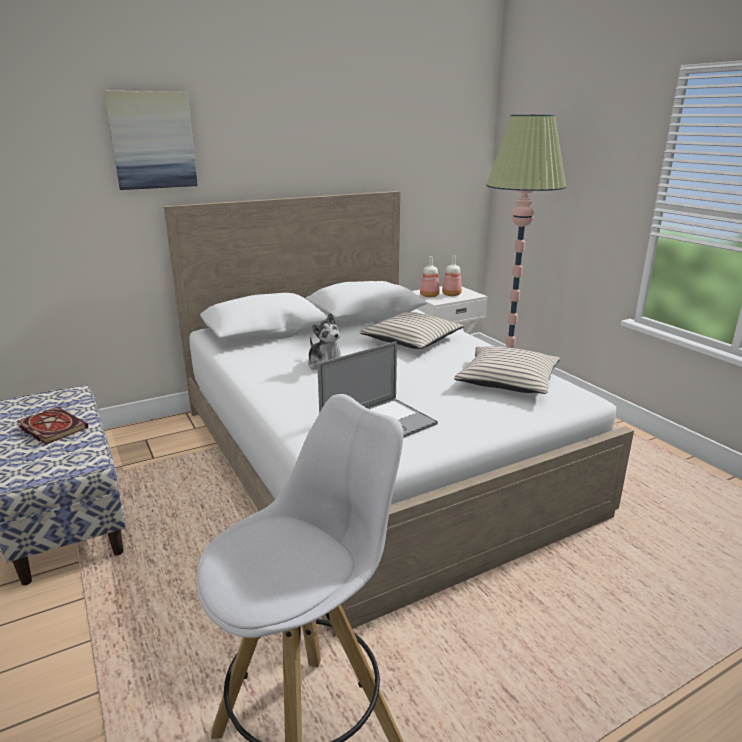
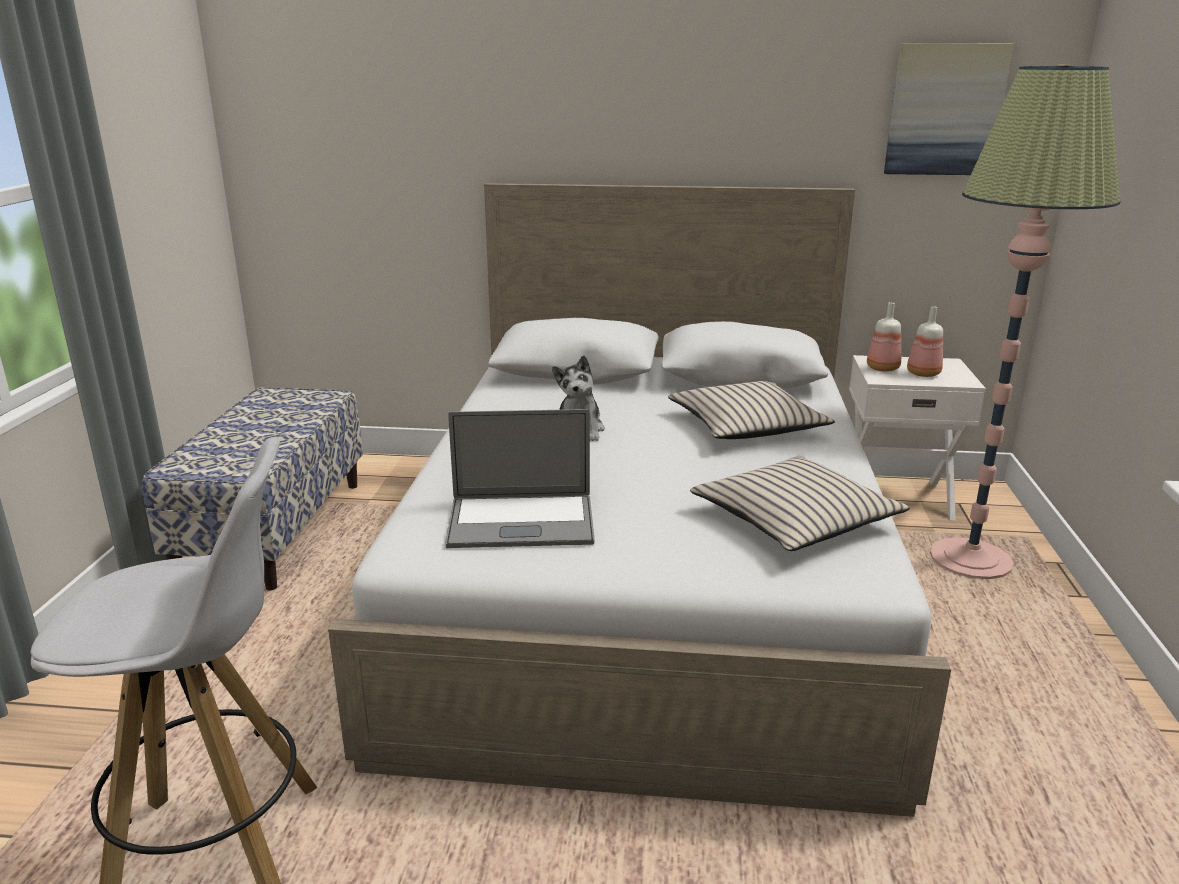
camera: 35 degrees right, 0 degrees up
book [17,407,88,444] -> none
picture [104,91,198,190] -> picture moved to [884,43,1013,175]

